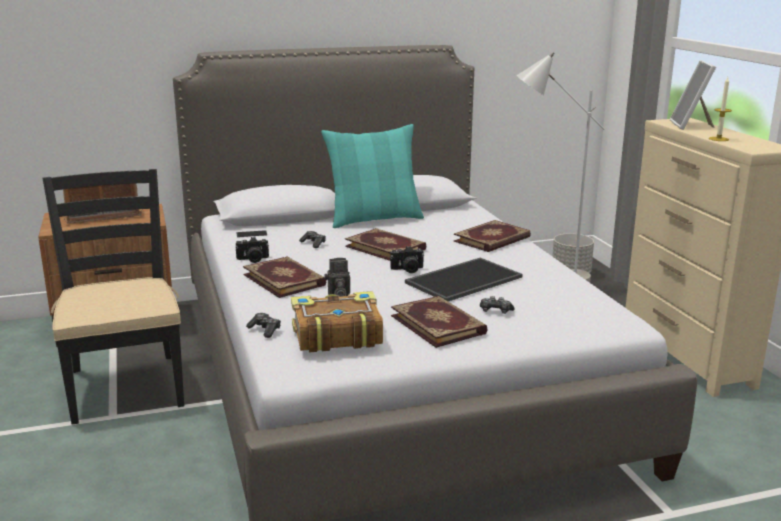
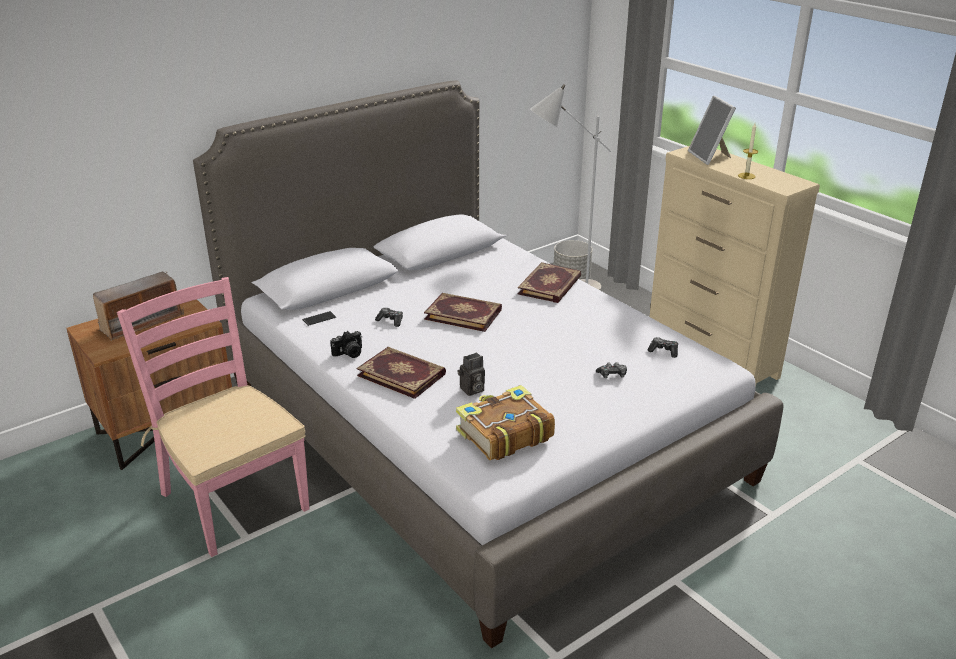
camera: 20 degrees left, 10 degrees up
black chair [43,169,184,425] -> pink chair [117,277,310,557]
game controller [246,313,281,338] -> game controller moved to [648,337,678,358]
turquoise pillow [321,124,424,228] -> none
camera [390,246,424,273] -> none
book [391,296,488,348] -> none
tray [405,258,523,301] -> none

